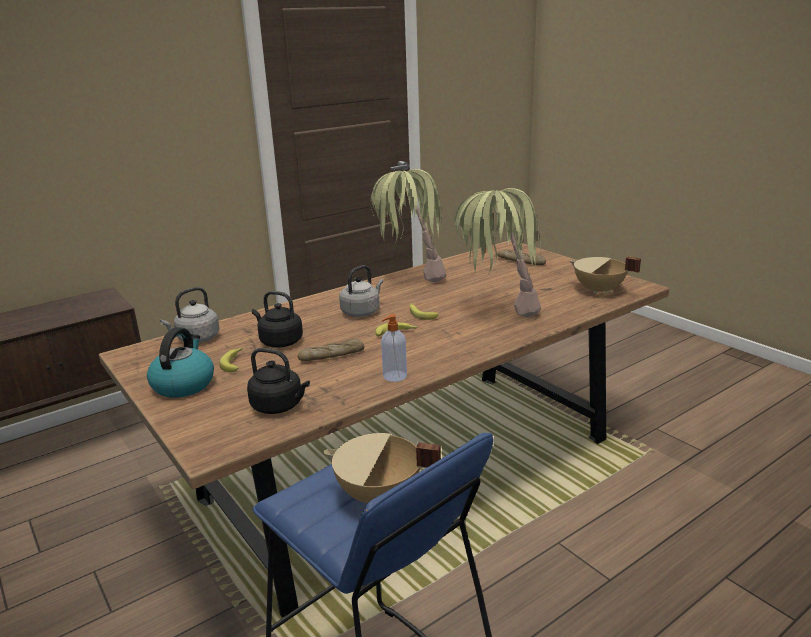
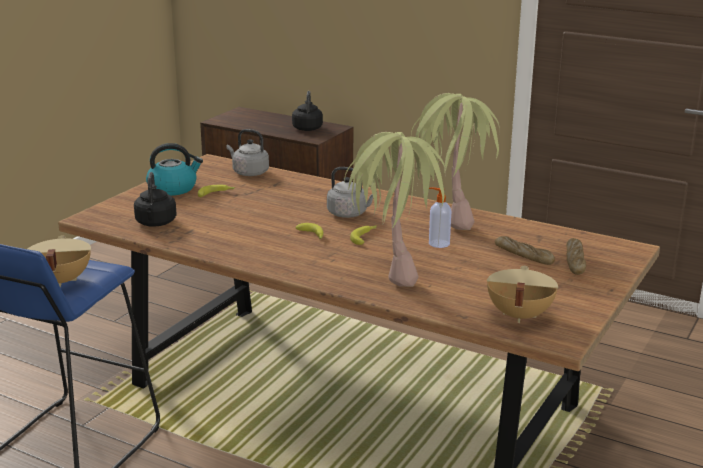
camera: 65 degrees right, 0 degrees up
black kettle [252,291,303,348] -> black kettle moved to [292,91,323,131]
bread [298,338,364,361] -> bread moved to [495,236,555,265]
soap dispenser [381,314,407,382] -> soap dispenser moved to [429,187,451,248]

